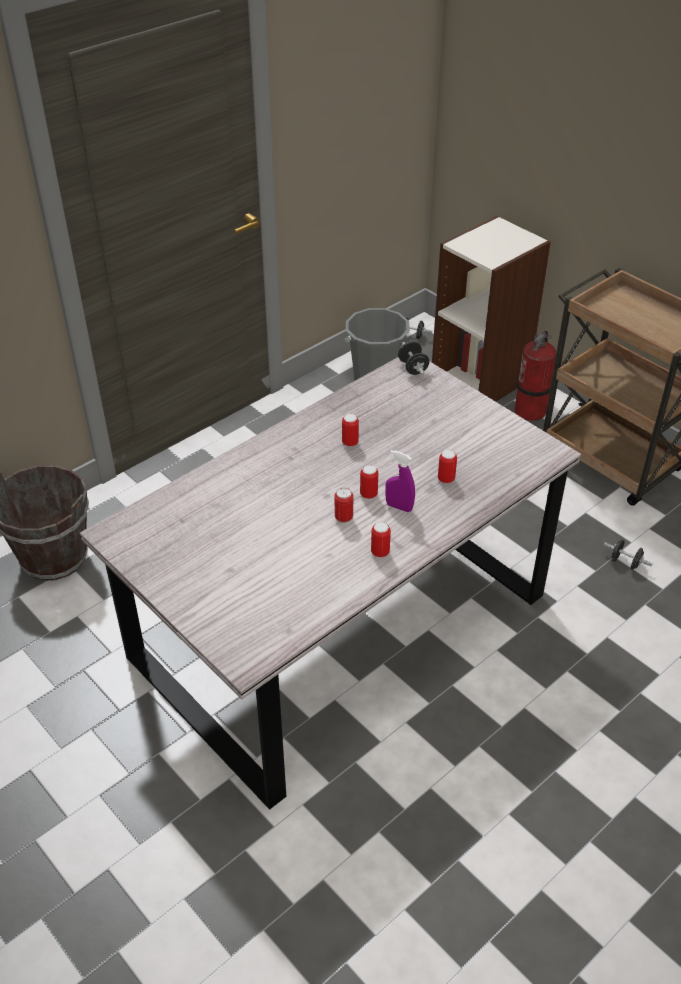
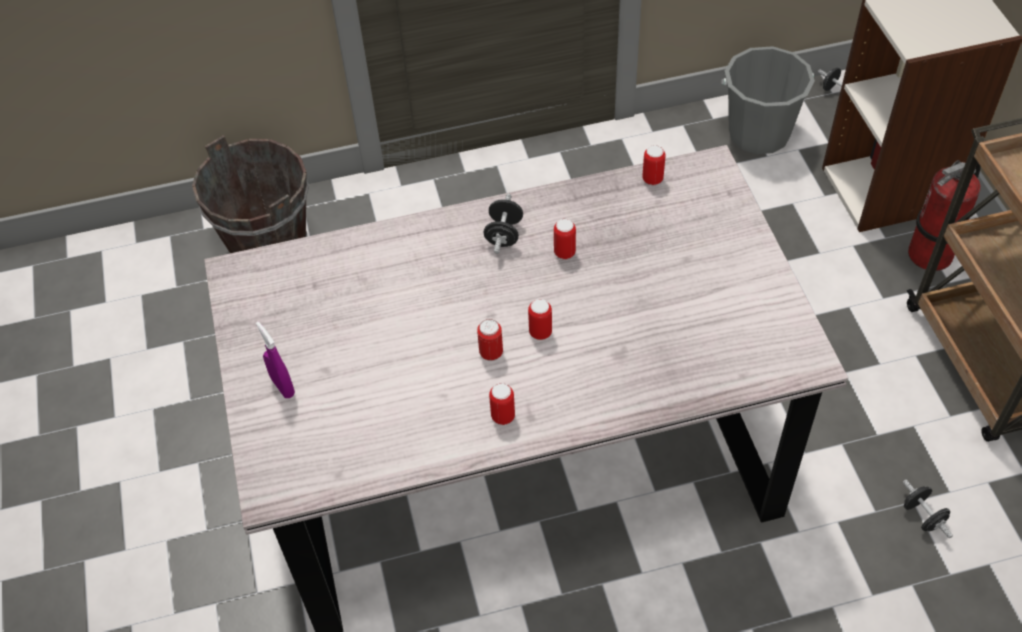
camera: 30 degrees right, 10 degrees up
purple spray bottle [385,450,415,512] -> purple spray bottle moved to [256,321,295,398]
black dumbbell [398,341,429,375] -> black dumbbell moved to [484,193,523,254]
can [438,450,457,483] -> can moved to [642,145,666,185]

